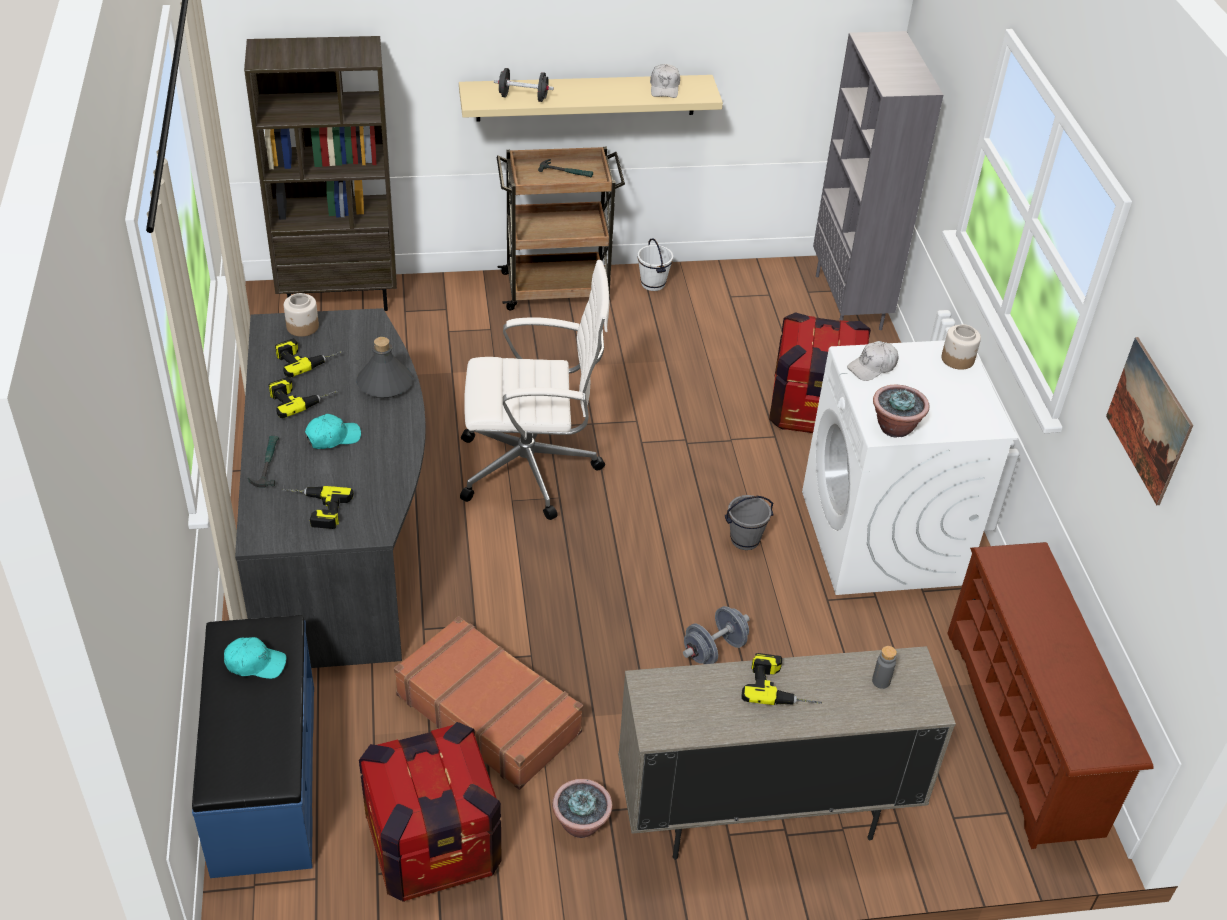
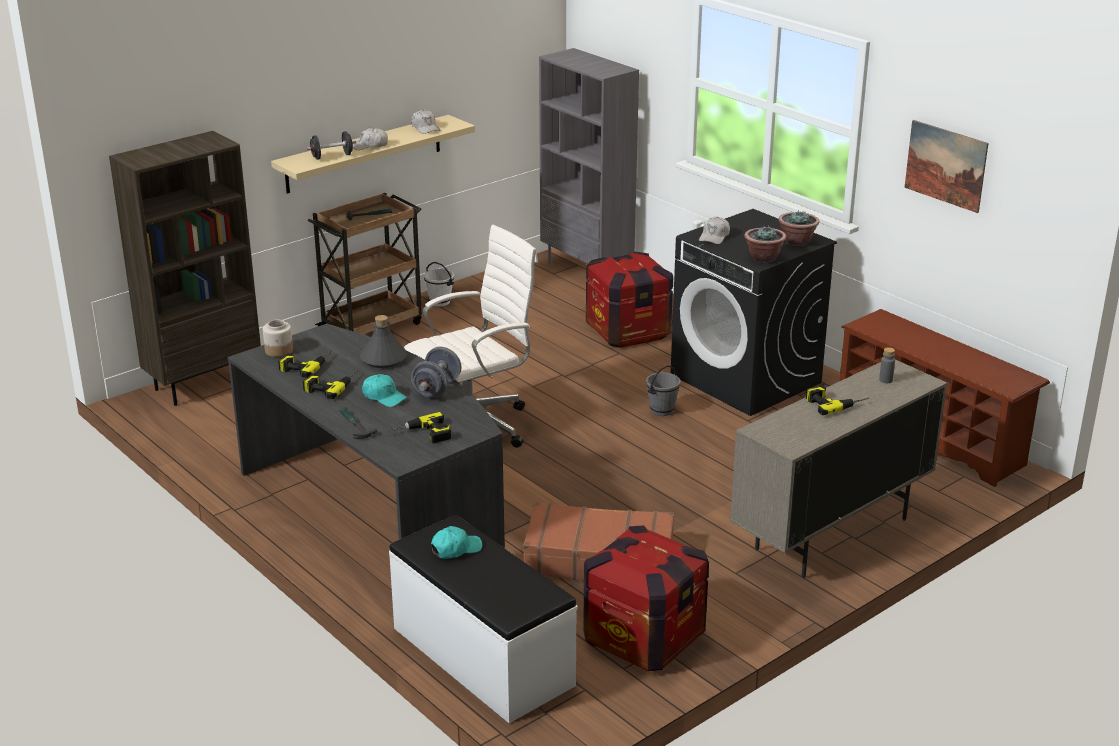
camera: 30 degrees left, 15 degrees down
blue bench [192,615,314,878] -> white bench [389,515,578,723]
turquoise cap [305,414,361,449] -> turquoise cap turned 90 degrees clockwise [362,374,407,407]
potted plant [552,779,613,838] -> potted plant moved to [778,210,820,246]
grey dumbbell [683,606,750,664] -> grey dumbbell moved to [411,347,462,398]
white washing machine [802,340,1018,595] -> black washing machine [671,209,837,416]
jar [941,324,981,370] -> none
none -> white cap [353,127,388,150]

